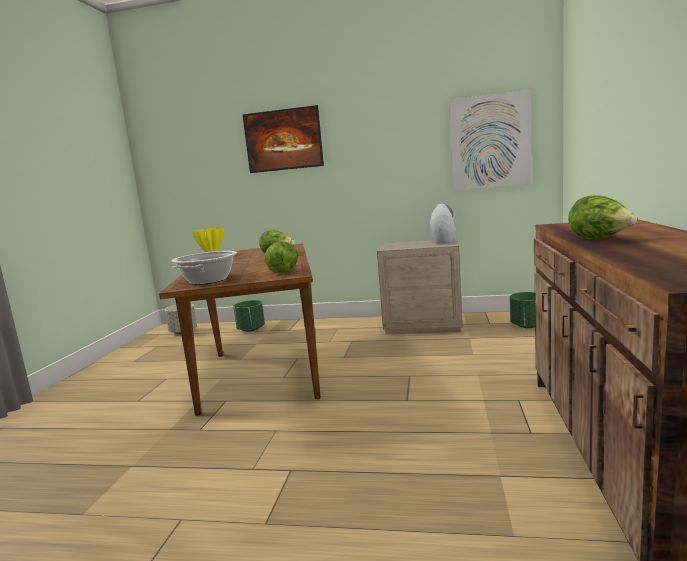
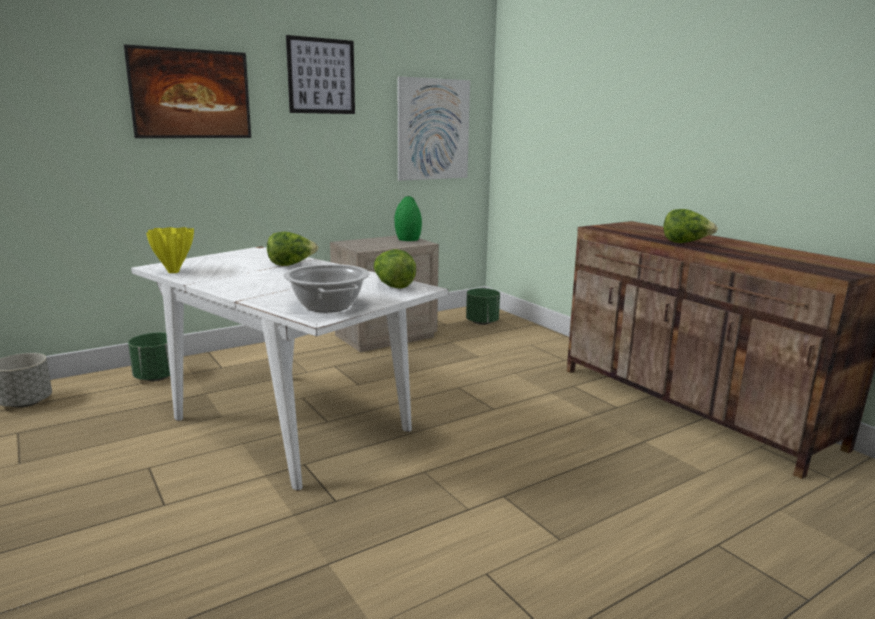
camera: 45 degrees left, 5 degrees up
brown dining table [159,244,321,416] -> white dining table [131,246,448,491]
grey vase [430,203,454,243] -> green vase [395,196,422,241]
none -> picture [286,35,355,114]

